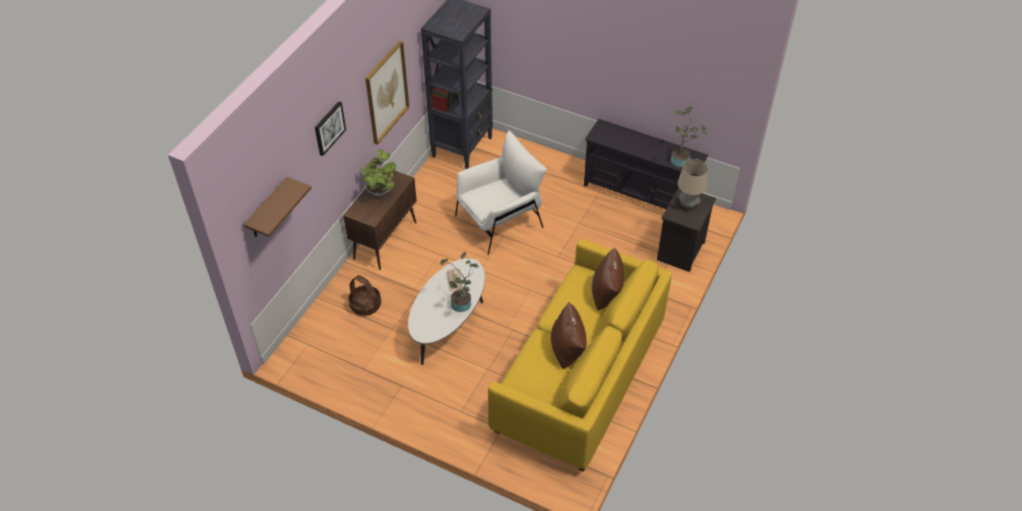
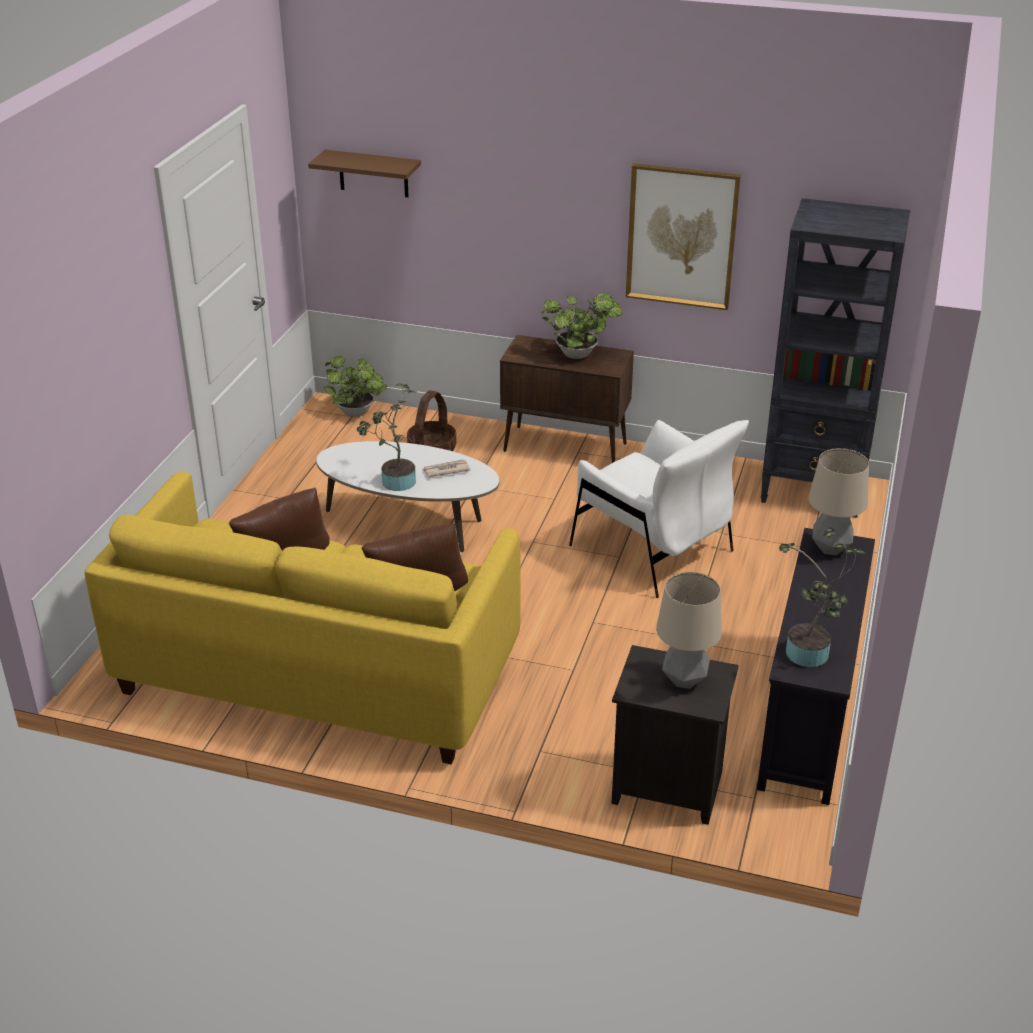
camera: 80 degrees right, 15 degrees down
picture [315,101,346,156] -> none
none -> potted plant [324,356,387,417]
none -> table lamp [808,448,869,555]

